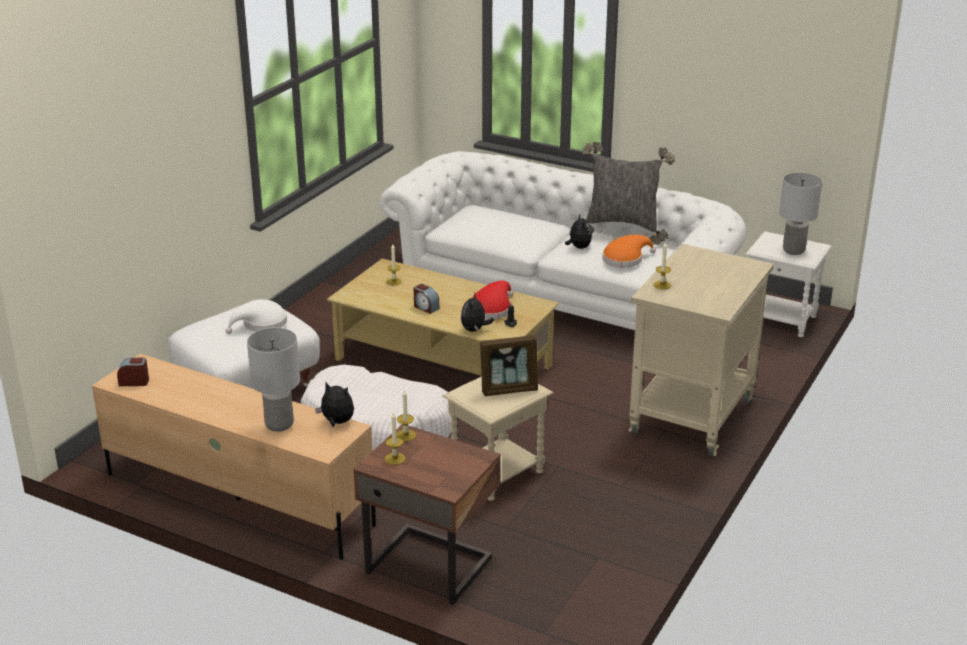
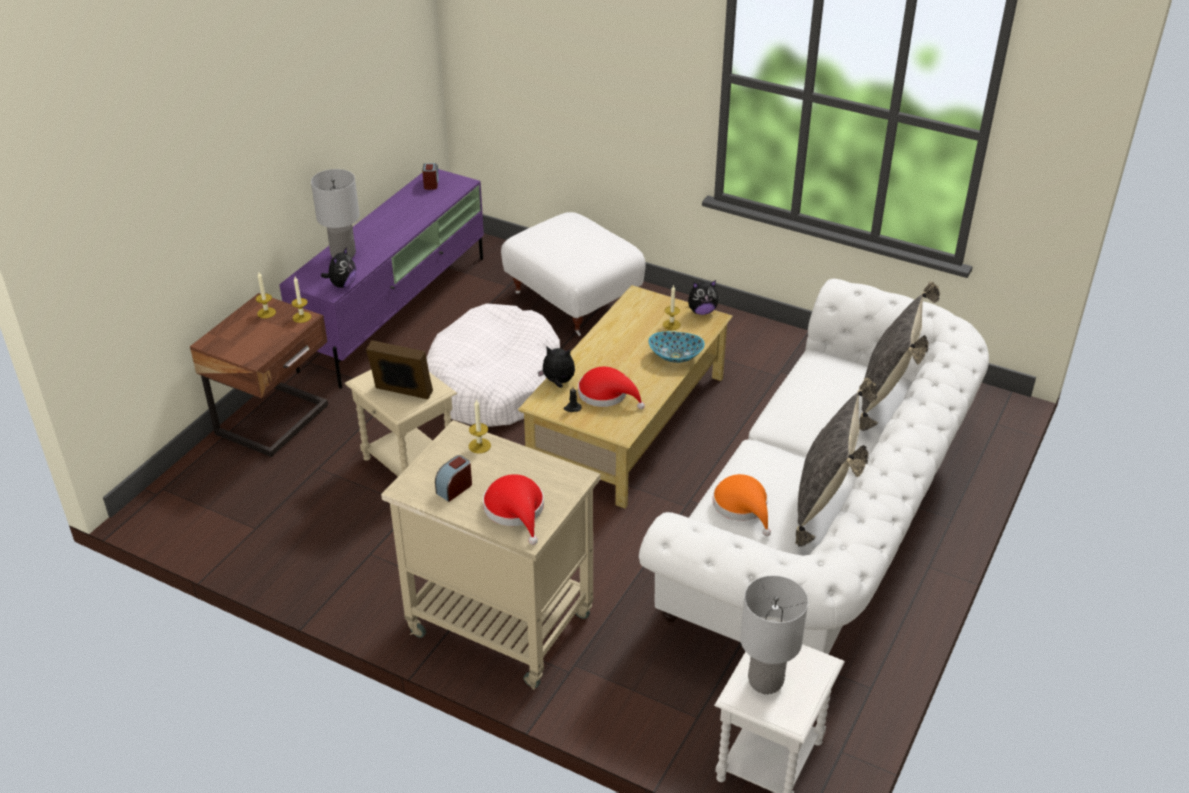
camera: 90 degrees right, 10 degrees up
beige tv stand [92,354,376,560] -> purple tv stand [279,169,484,389]
white hat [225,299,287,334] -> none
alarm clock [414,284,439,314] -> alarm clock moved to [435,455,472,502]
picture frame [480,335,538,396] -> picture frame turned 120 degrees clockwise [366,340,433,399]
plush toy [565,214,592,249] -> plush toy moved to [688,280,718,315]
none -> red hat [483,474,544,545]
none -> bowl [649,331,705,363]
none -> pillow [859,281,940,431]

